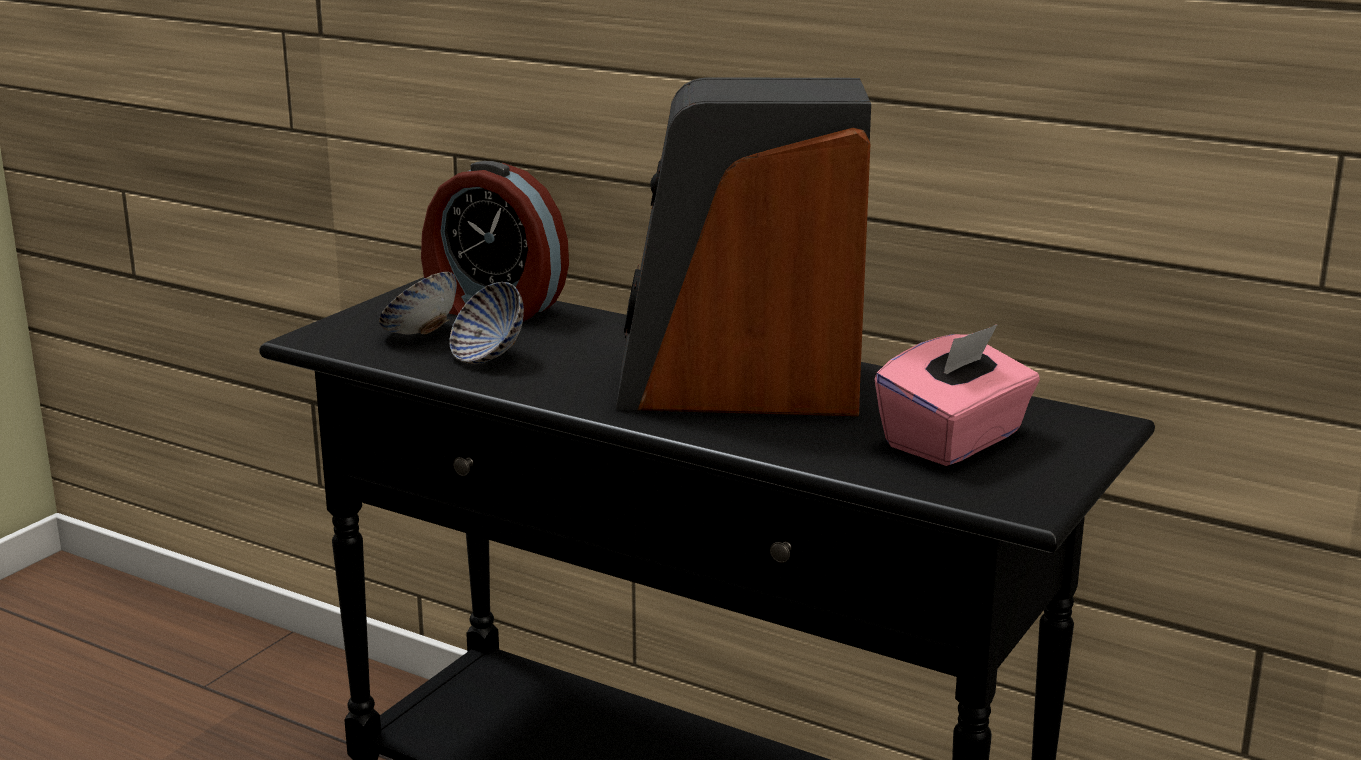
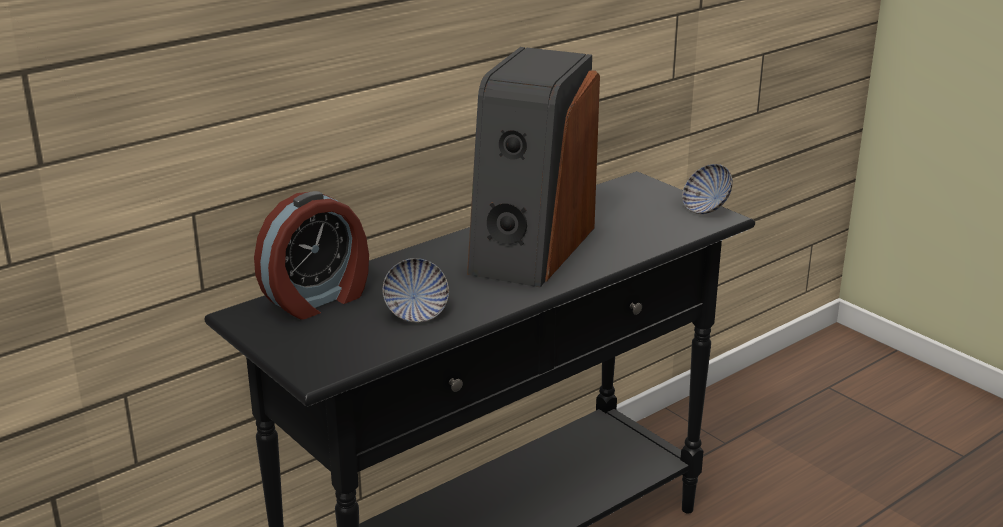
camera: 70 degrees left, 5 degrees up
bowl [379,272,457,335] -> bowl moved to [682,164,733,214]
pink tissue box [874,324,1040,466] -> none

